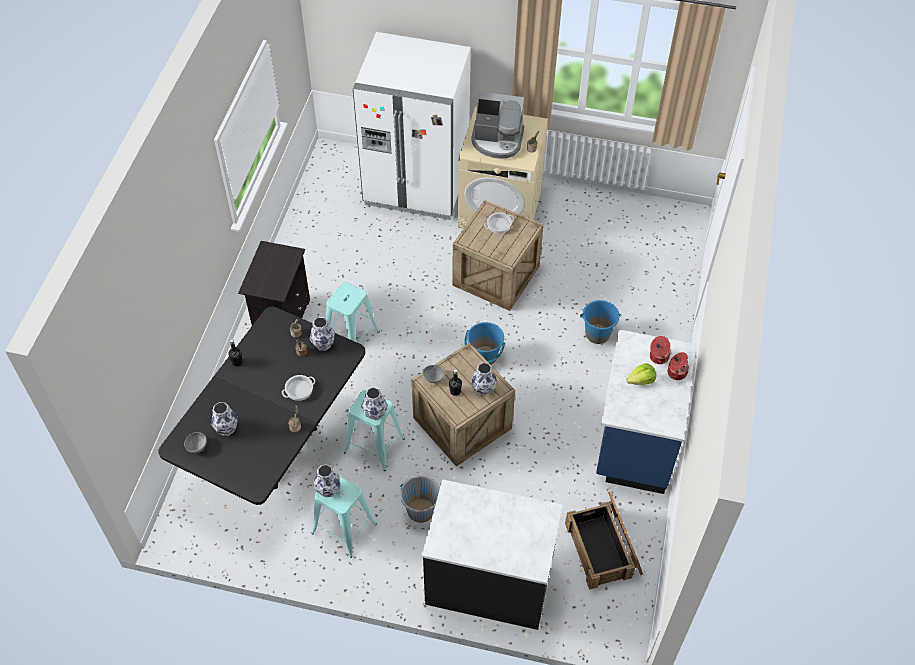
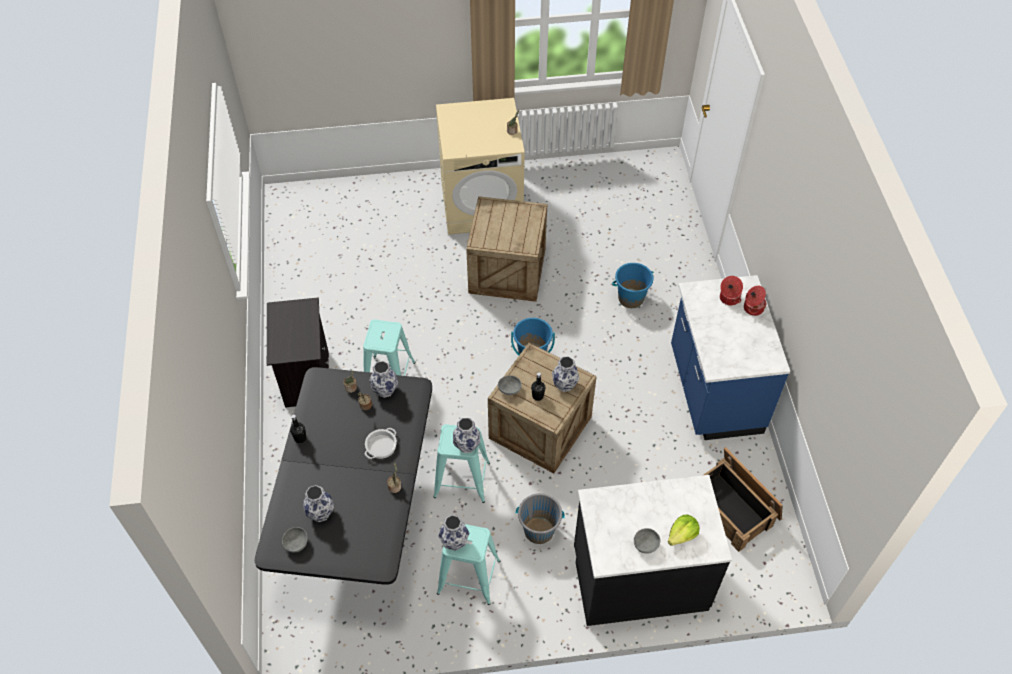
camera: 20 degrees left, 0 degrees up
white fridge [353,32,471,220] -> none
coffee machine [471,92,524,159] -> none
cooking pot [484,212,514,234] -> none
lettuce [626,364,656,385] -> lettuce moved to [668,514,699,546]
none -> grey bowl [634,528,660,554]

